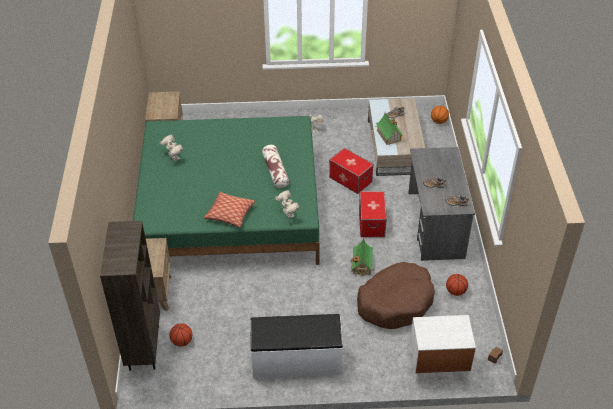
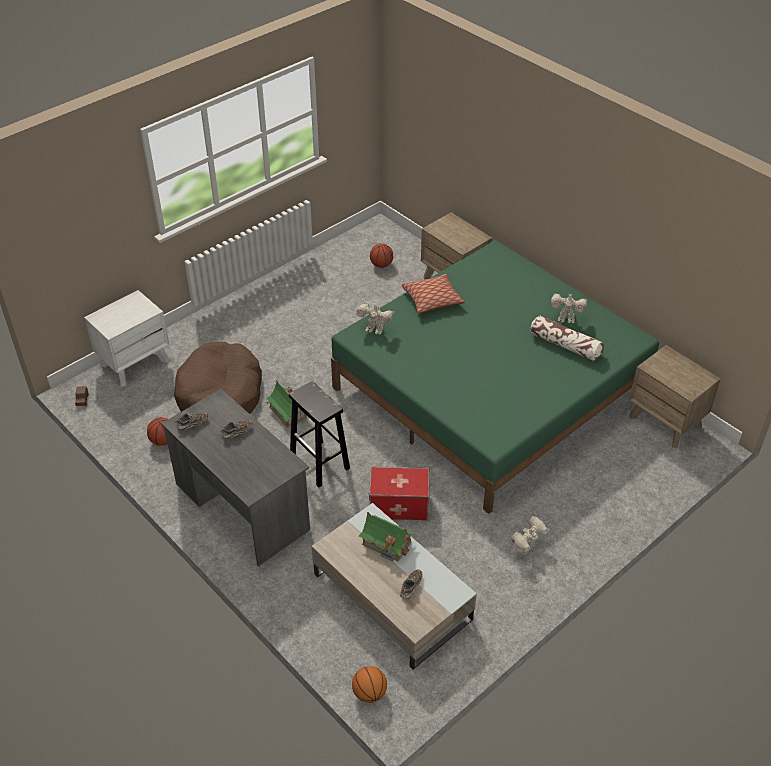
camera: 140 degrees right, 0 degrees up
brown bookcase [100,221,160,371] -> none
white bench [251,314,343,379] -> none
pillow [262,145,289,188] -> pillow moved to [530,316,604,361]
storage box [359,191,387,237] -> black stool [289,381,350,487]

